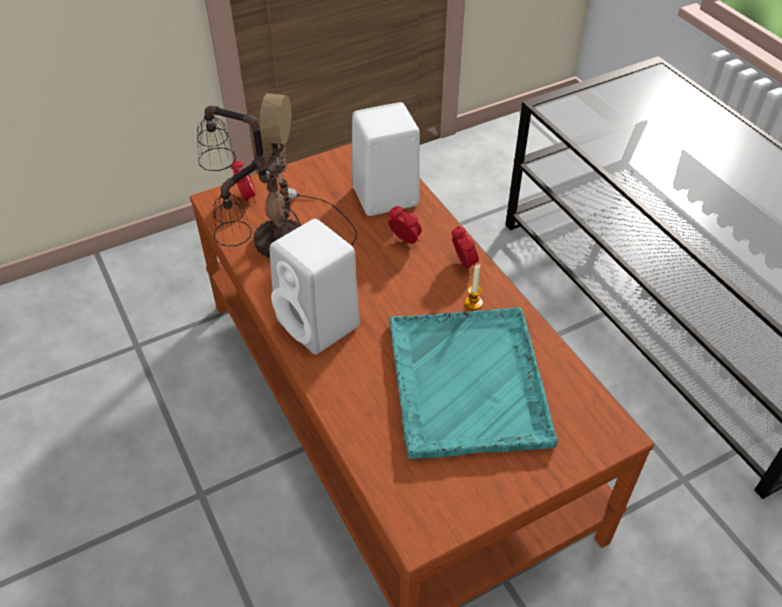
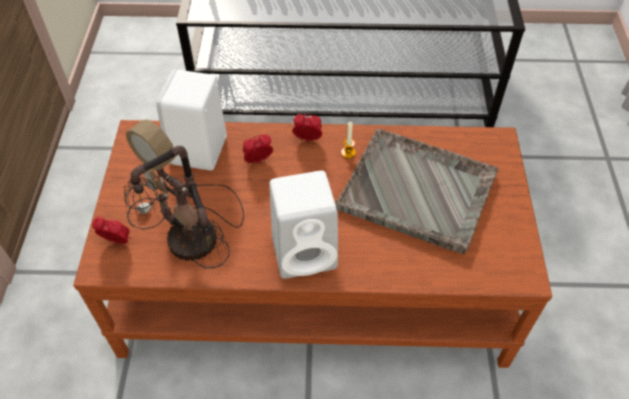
camera: 60 degrees left, 5 degrees up
turquoise tray [389,307,558,459] -> grey tray [335,129,498,254]

